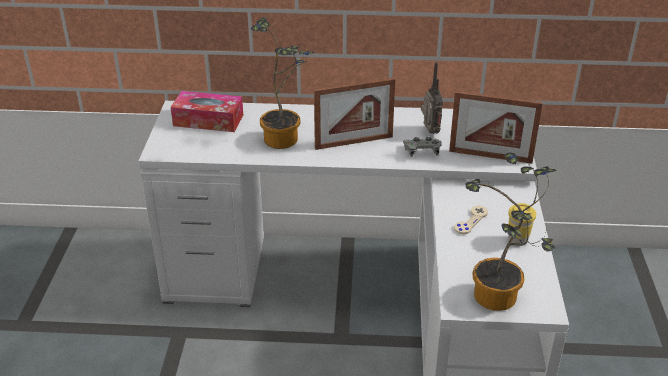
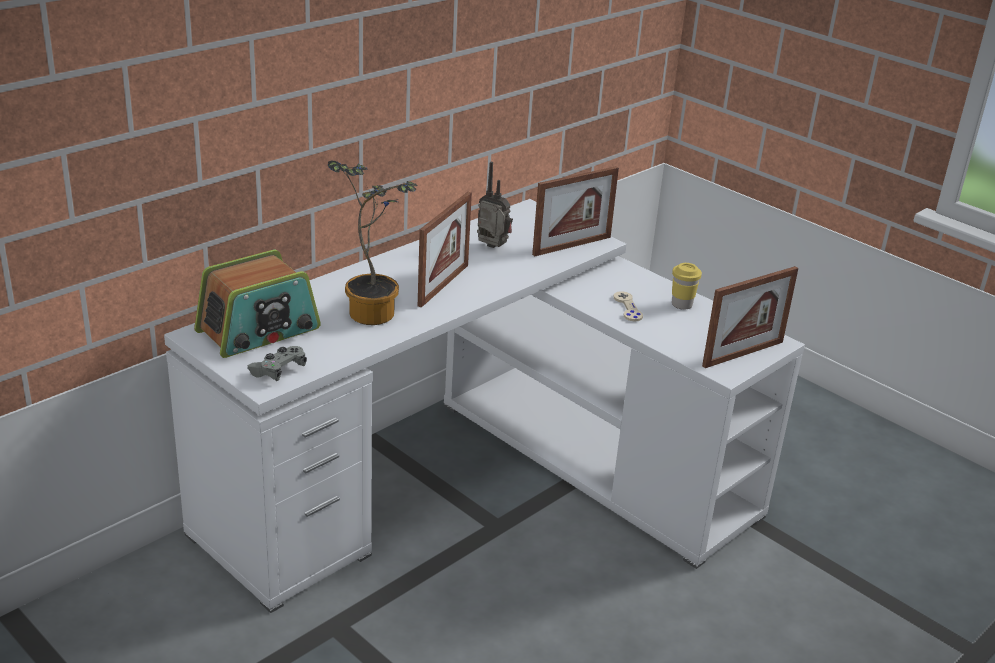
camera: 50 degrees left, 5 degrees down
tissue box [171,91,243,132] -> radio [194,250,321,358]
grey game controller [403,137,442,157] -> grey game controller moved to [247,346,307,381]
potted plant [465,152,557,311] -> picture frame [702,266,798,368]

